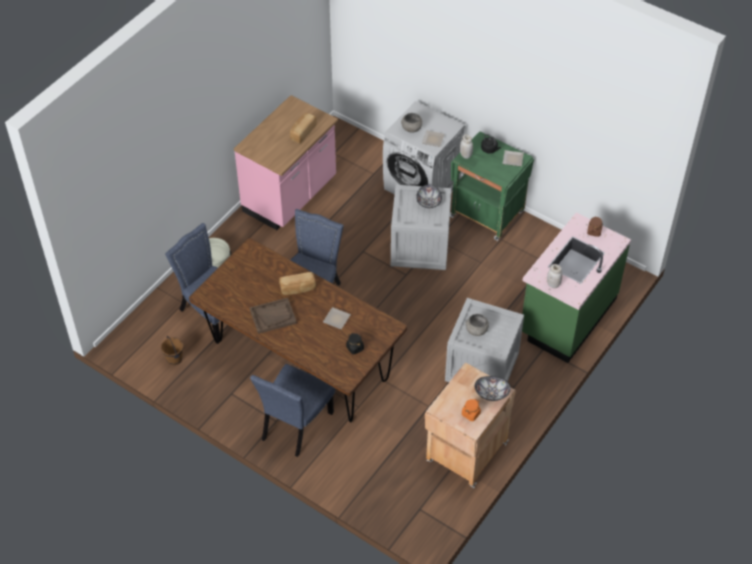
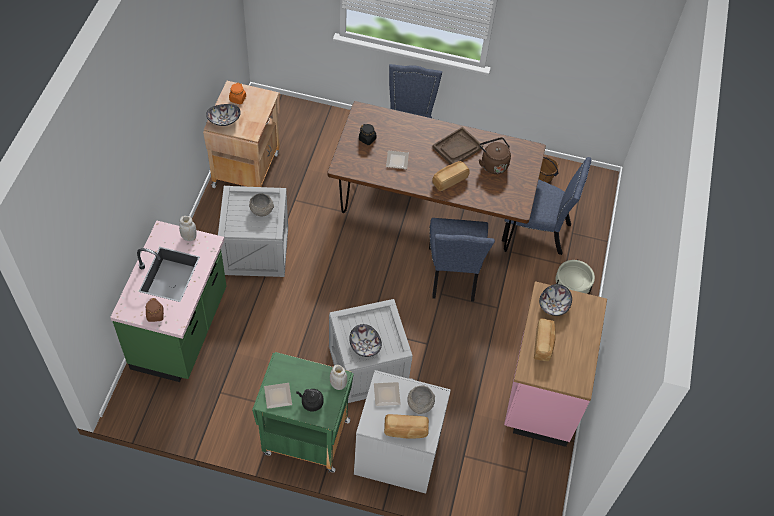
camera: 155 degrees right, 5 degrees up
none -> bread [384,414,429,438]
none -> brown kettle [479,137,511,174]
none -> bowl [539,284,572,316]

